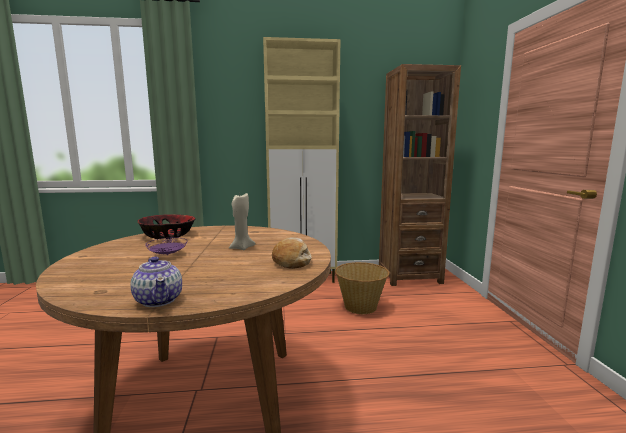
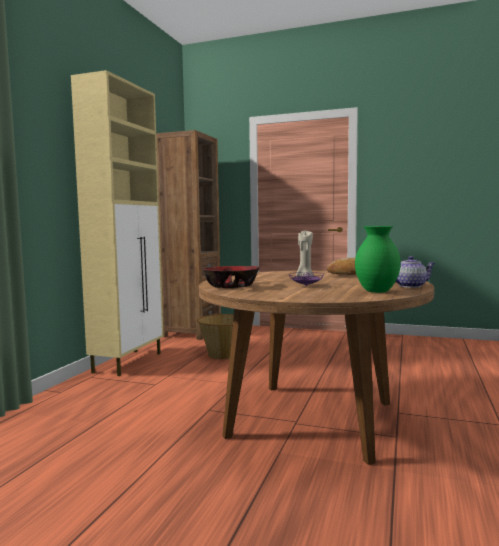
camera: 65 degrees left, 5 degrees down
none -> green vase [355,226,401,293]

